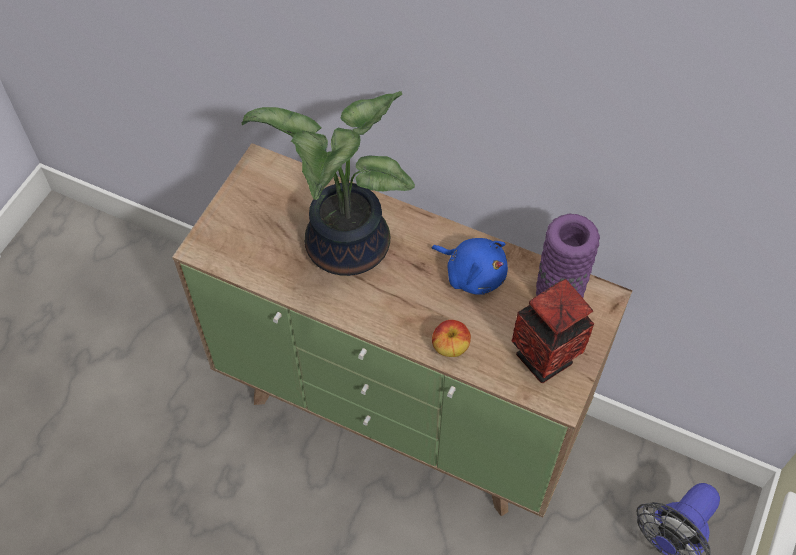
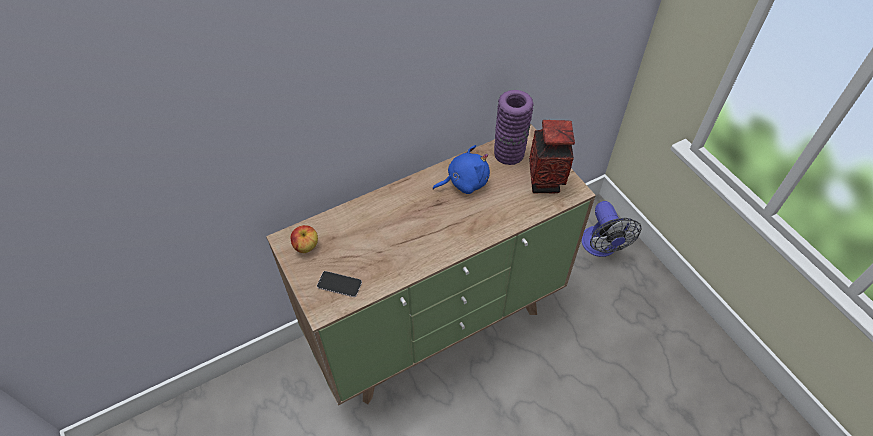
camera: 55 degrees left, 5 degrees down
potted plant [241,91,415,276] -> none
apple [432,320,471,357] -> apple moved to [290,225,318,253]
none -> phone [317,271,362,297]

